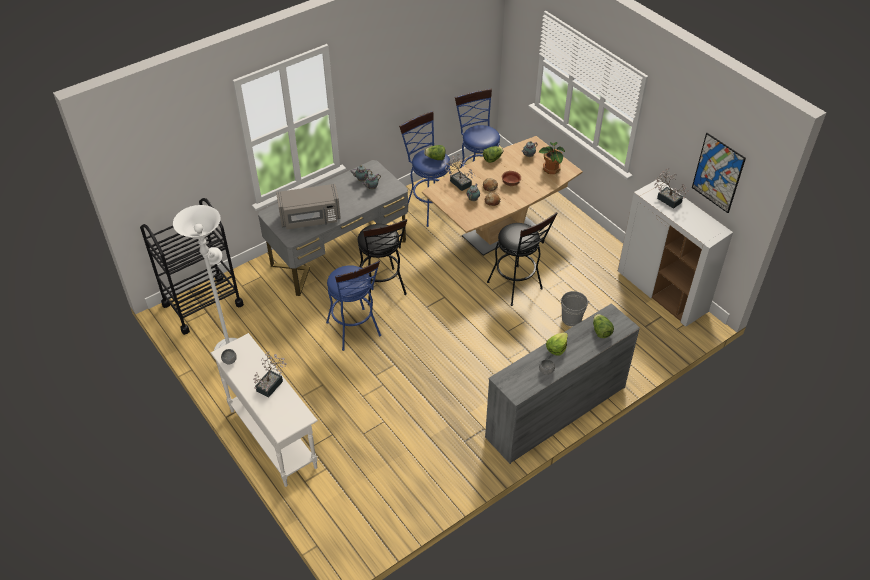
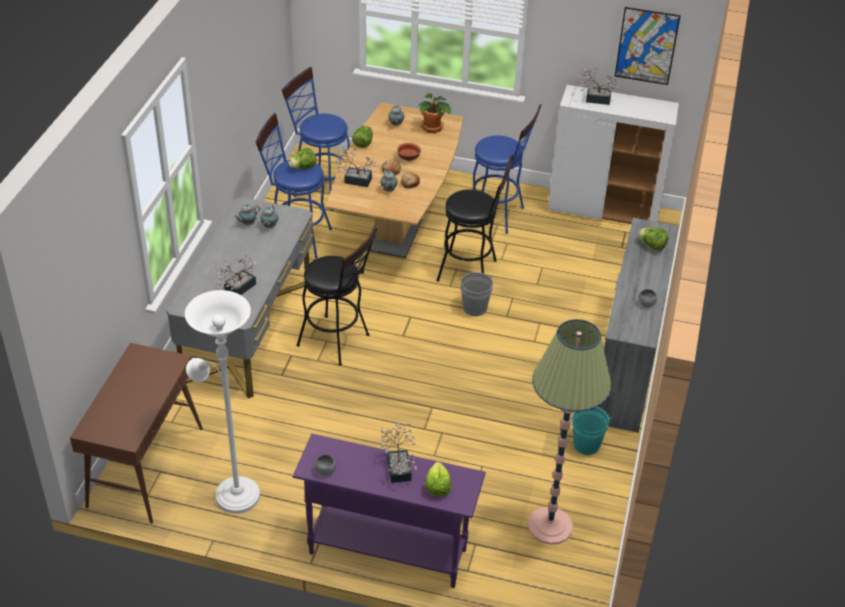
camera: 40 degrees left, 5 degrees down
black cart [140,198,244,335] -> brown console table [70,343,203,524]
white console table [211,333,318,487] -> purple console table [292,434,486,588]
grey microwave [276,184,341,230] -> potted plant [215,255,256,295]
blue stool [326,260,381,351] -> blue stool moved to [473,104,542,234]
lettuce [546,332,568,356] -> lettuce moved to [425,462,451,496]
grey bucket [560,291,590,326] -> grey bucket moved to [461,272,493,316]
none -> floor lamp [528,319,612,545]
none -> turquoise bucket [570,407,612,455]

